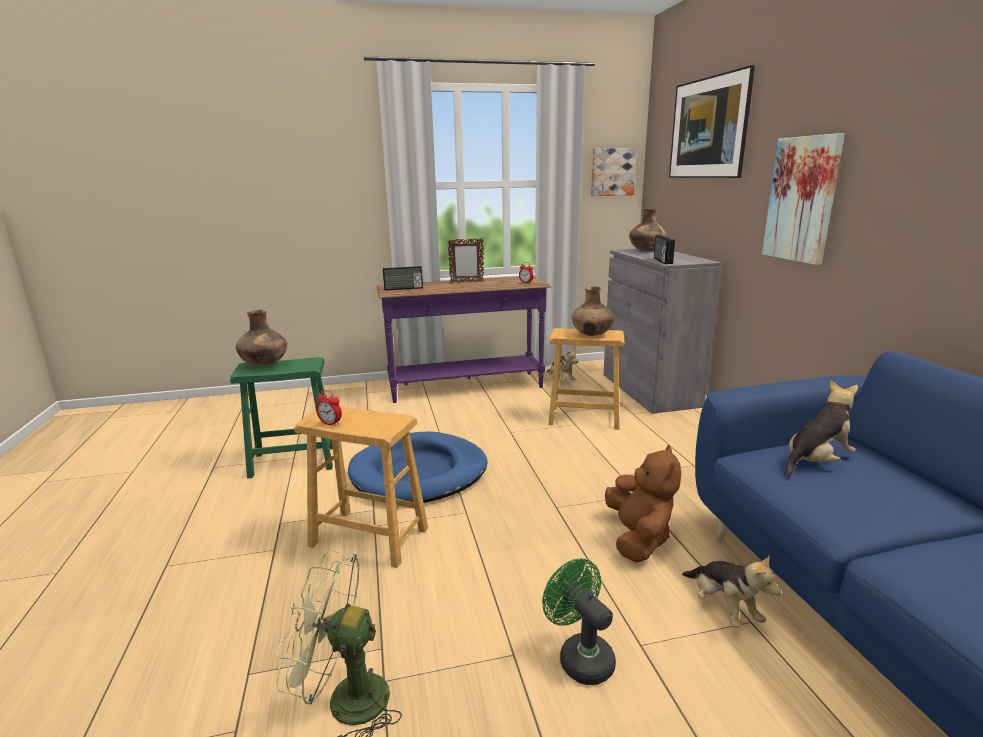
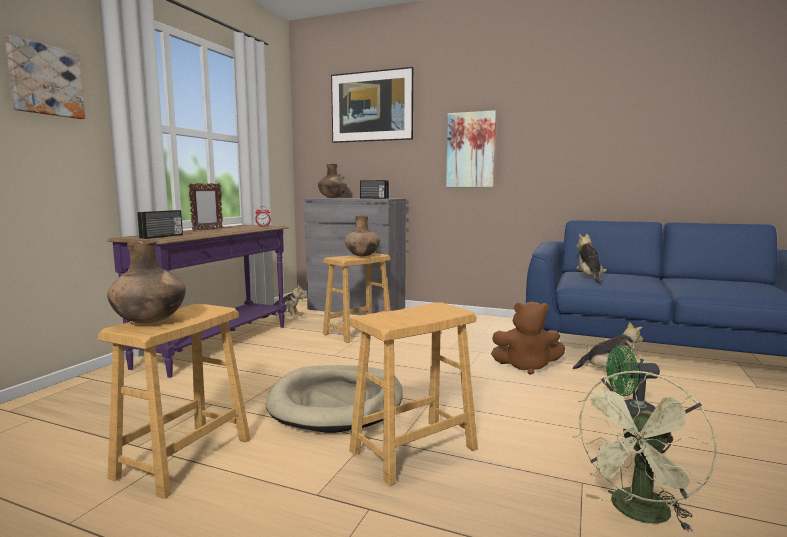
camera: 55 degrees left, 10 degrees down
green stool [230,357,333,479] -> brown stool [98,304,251,499]
alarm clock [316,390,342,426] -> none
blue dog bed [348,432,488,503] -> beige dog bed [266,365,403,433]
picture [591,148,637,196] -> picture moved to [5,35,85,119]
brown plush toy [605,445,681,563] -> brown plush toy turned 150 degrees clockwise [491,302,565,375]

